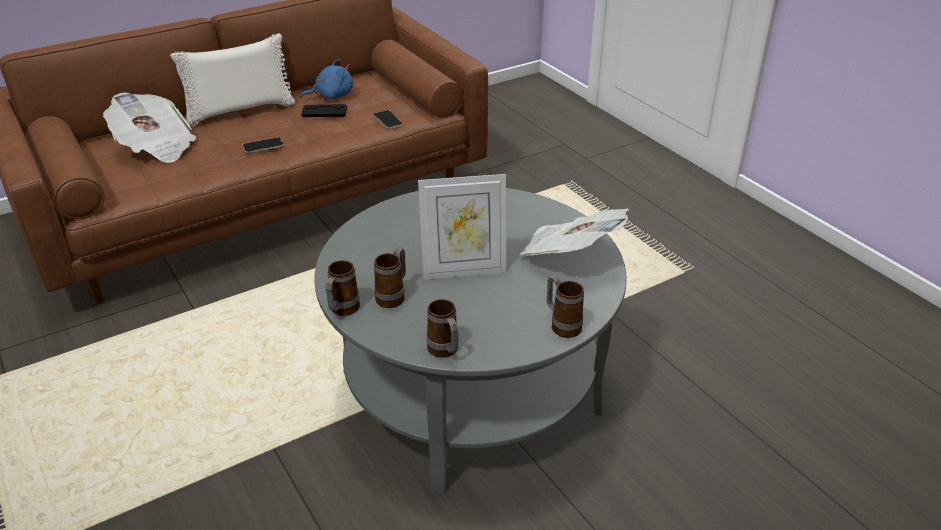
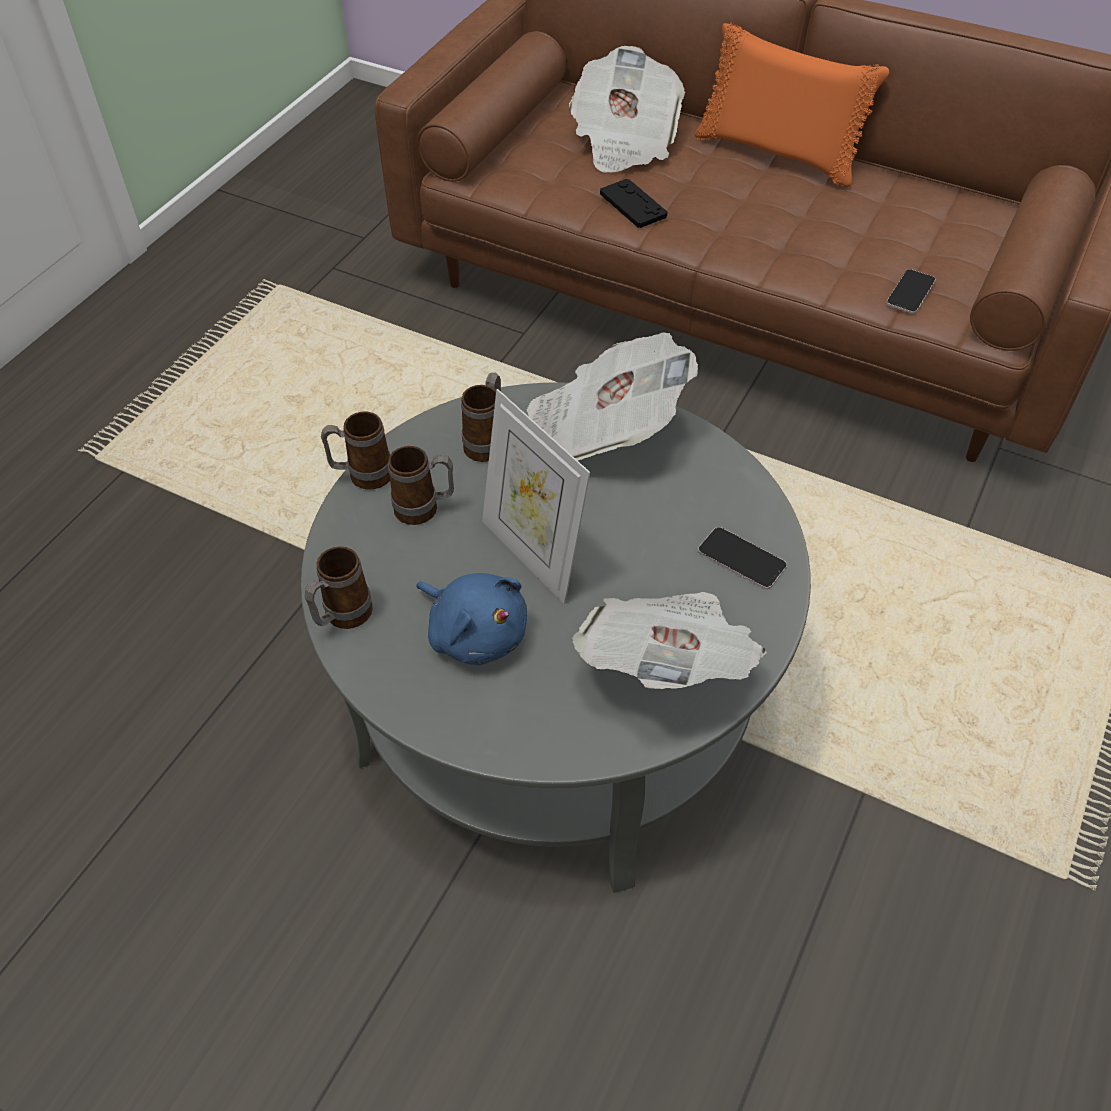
camera: 60 degrees right, 15 degrees up
white pillow [170,34,295,127] -> orange pillow [695,22,889,187]
phone [243,137,284,153] -> phone moved to [698,527,787,589]
blue plush toy [301,59,353,100] -> blue plush toy moved to [416,573,527,665]
black game controller [302,104,347,117] -> black game controller moved to [600,179,667,228]
mug [547,276,584,338] -> mug moved to [461,373,501,462]
none -> newspaper [527,332,698,461]

